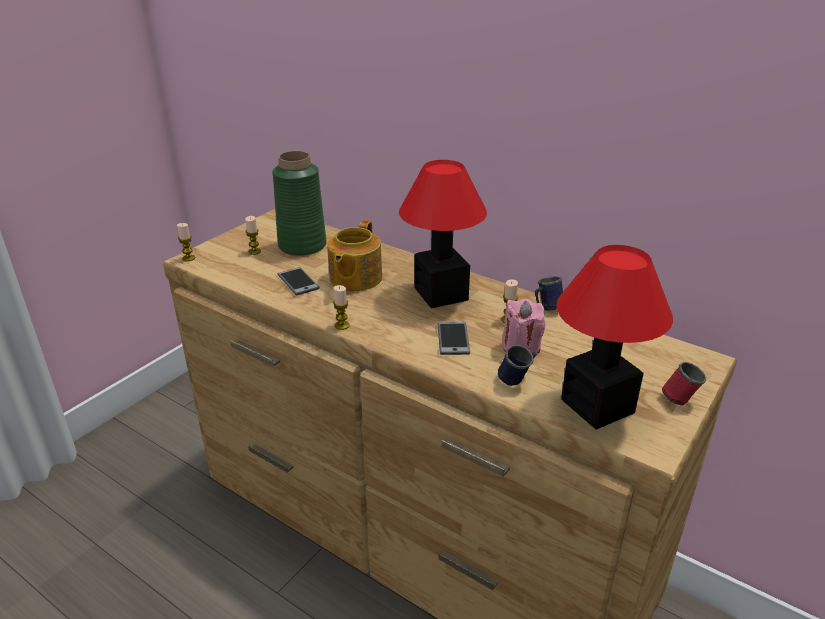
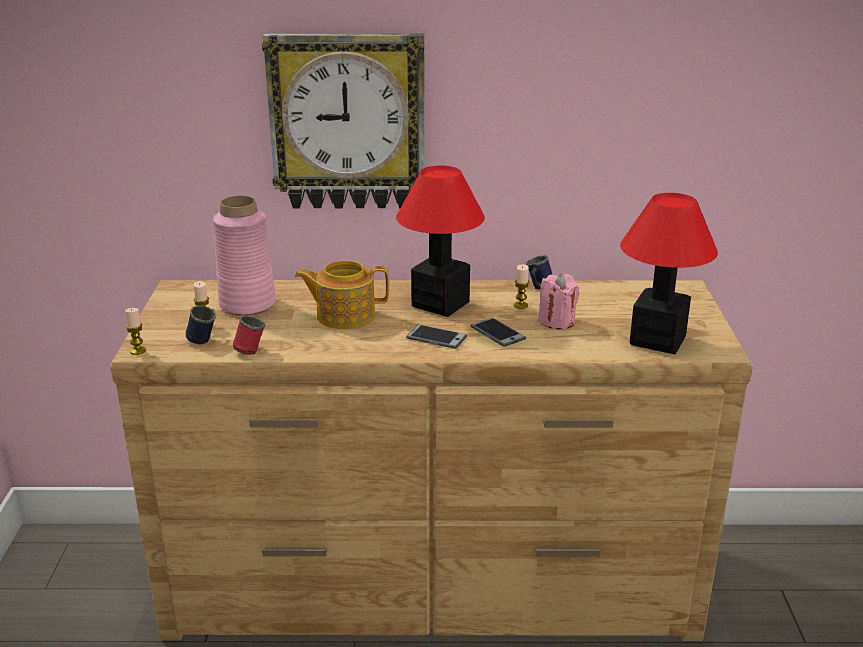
camera: 35 degrees left, 5 degrees down
green vase [272,151,327,256] -> pink vase [213,196,276,316]
phone [278,267,320,295] -> phone moved to [406,324,467,349]
teapot [327,220,382,291] -> teapot turned 105 degrees clockwise [295,260,389,329]
candle [333,285,350,330] -> none
blue mug [498,345,536,386] -> blue mug moved to [186,305,216,345]
red mug [662,362,706,405] -> red mug moved to [232,316,265,355]
none -> wall clock [262,33,425,208]

